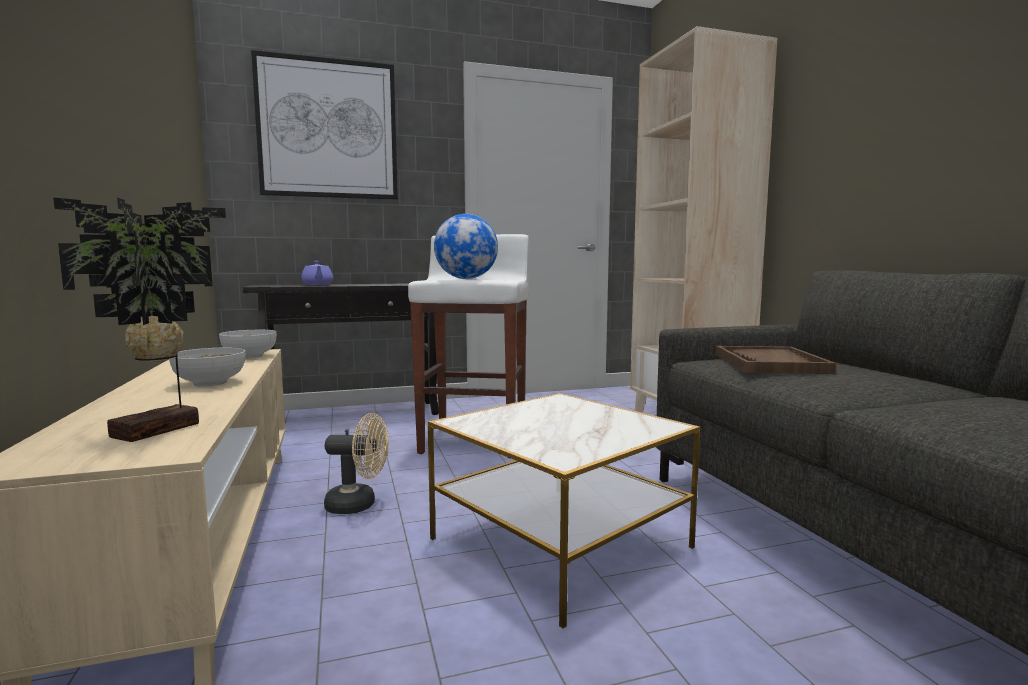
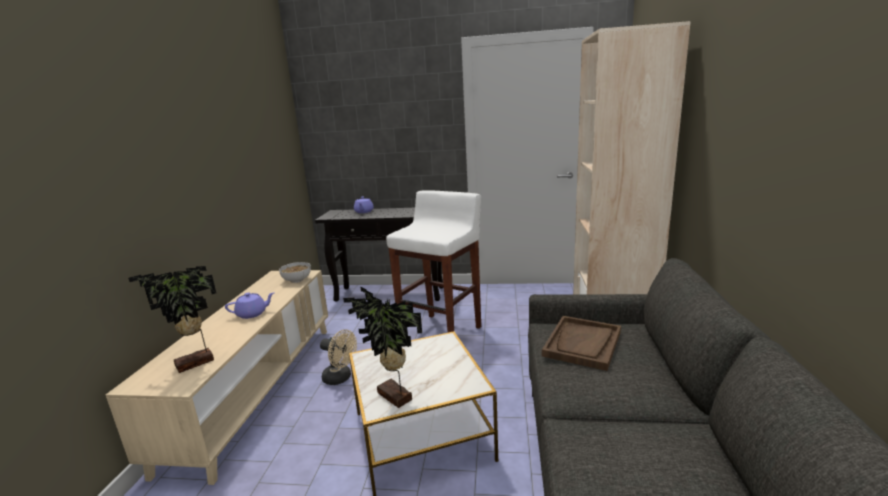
camera: 25 degrees right, 10 degrees up
bowl [169,348,245,387] -> purple teapot [225,292,275,319]
picture [251,50,398,200] -> none
globe [434,214,498,279] -> none
none -> potted plant [343,287,422,408]

